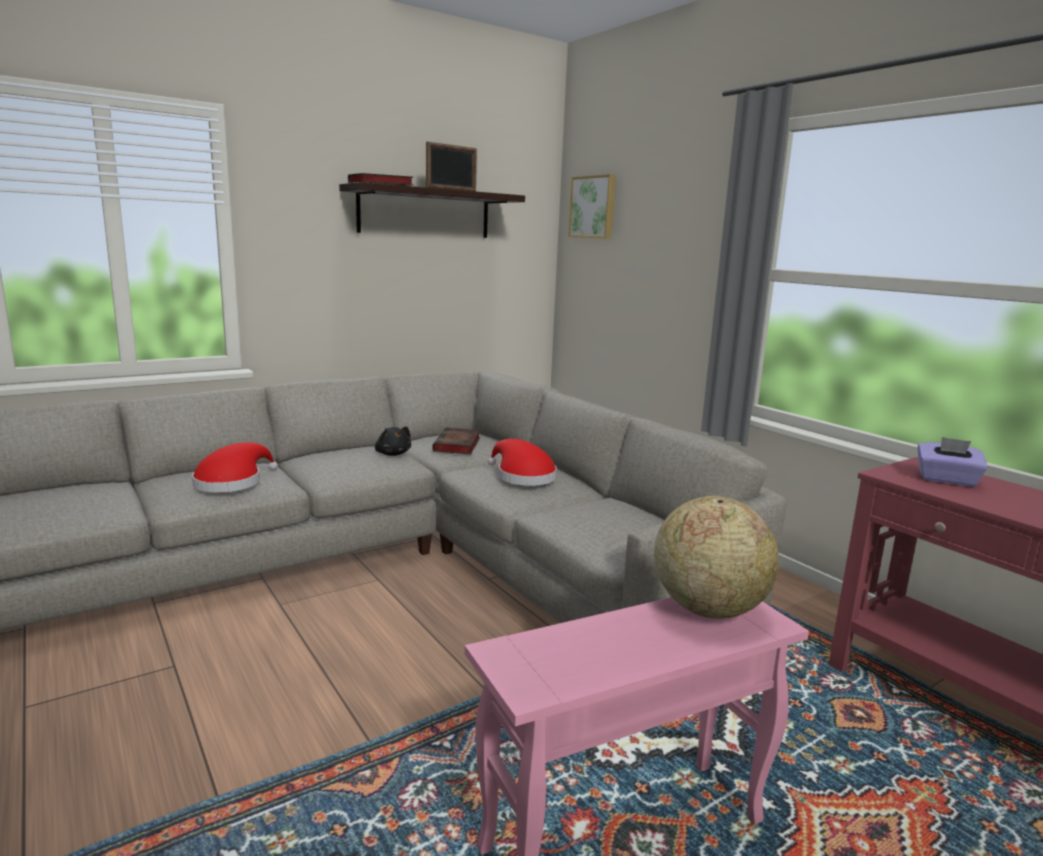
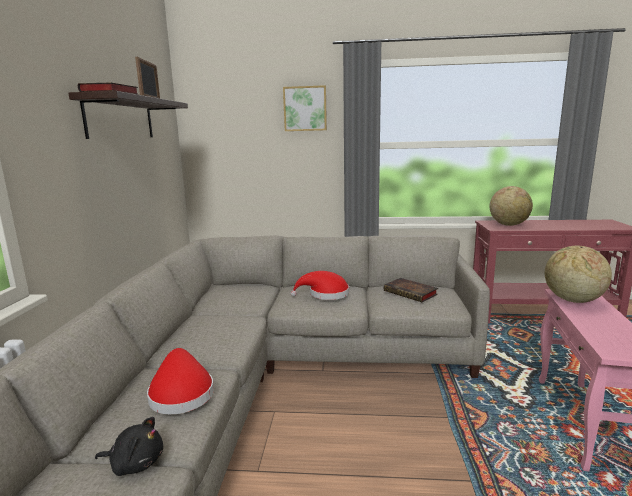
camera: 50 degrees left, 0 degrees up
black plush toy [375,426,411,456] -> black plush toy moved to [95,417,163,476]
book [432,427,480,454] -> book moved to [384,278,438,302]
picture [569,174,616,238] -> picture moved to [283,85,327,131]
purple tissue box [918,437,988,487] -> globe [490,186,533,226]

